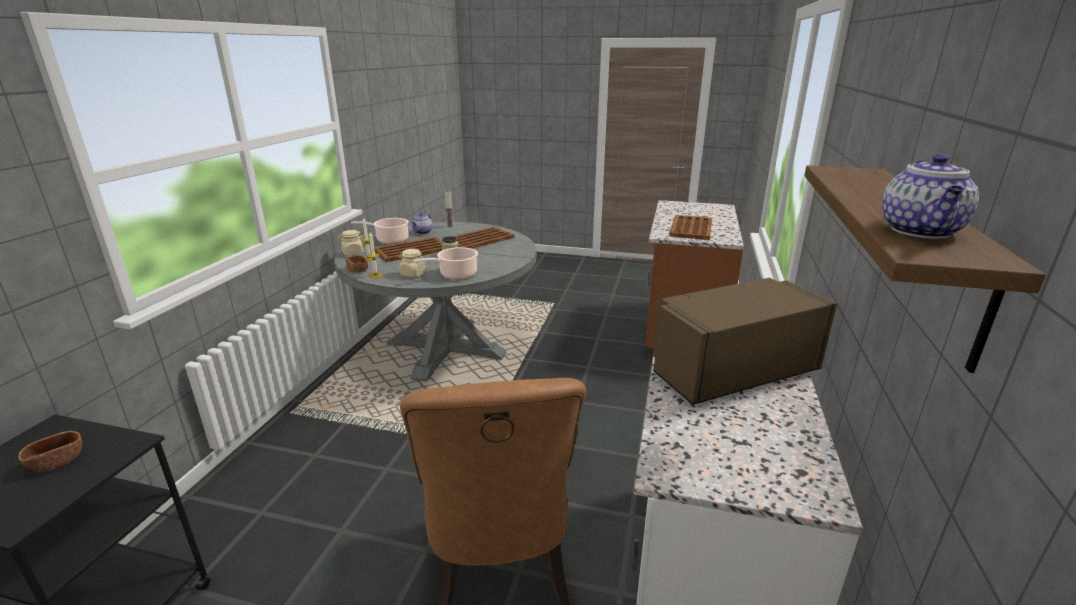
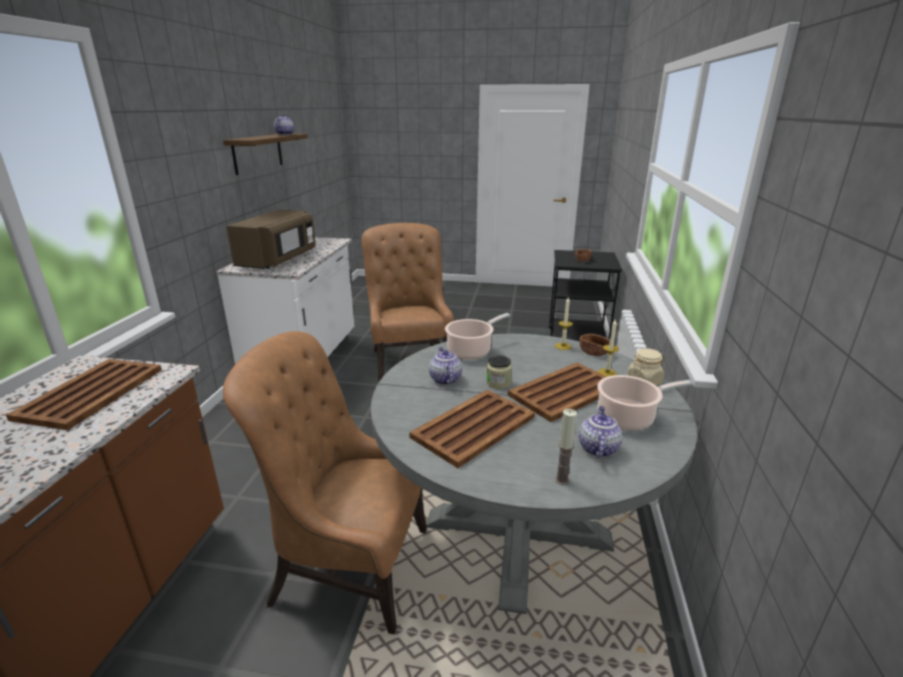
camera: 175 degrees right, 0 degrees up
beige jar [399,249,426,277] -> none
brown microwave [653,278,837,405] -> brown microwave turned 45 degrees counterclockwise [226,210,316,269]
none -> brown chair [223,331,427,634]
none -> teapot [429,347,462,385]

